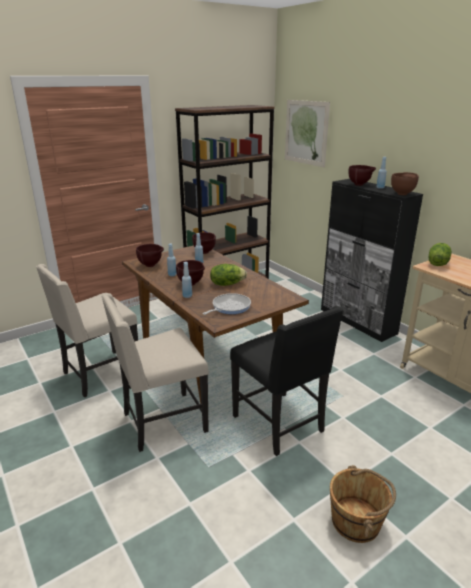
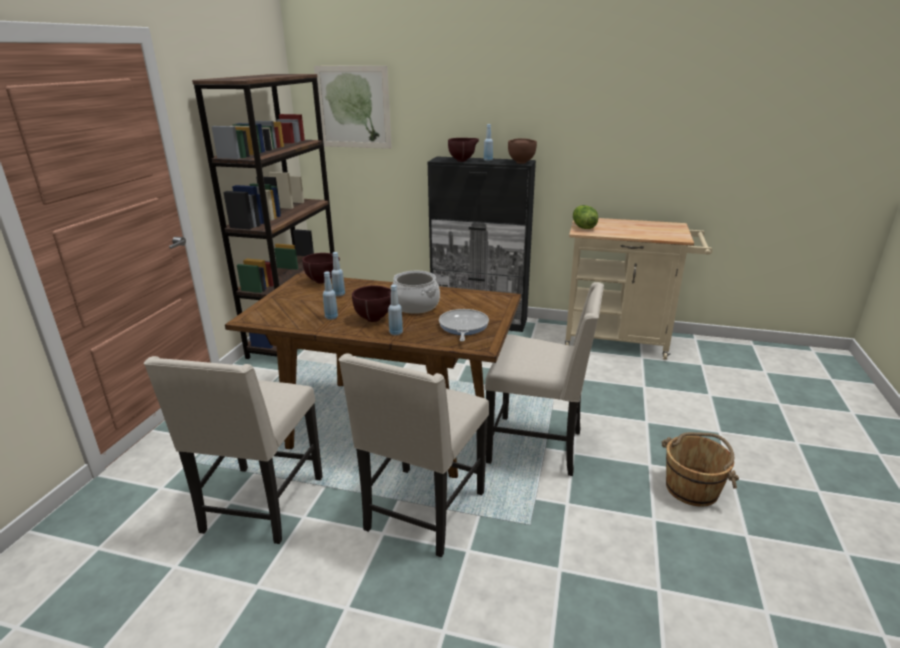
camera: 40 degrees left, 0 degrees up
brown bowl [136,244,164,267] -> none
lettuce [210,264,247,286] -> cooking pot [392,271,440,314]
black chair [230,306,343,456] -> beige chair [485,282,604,476]

